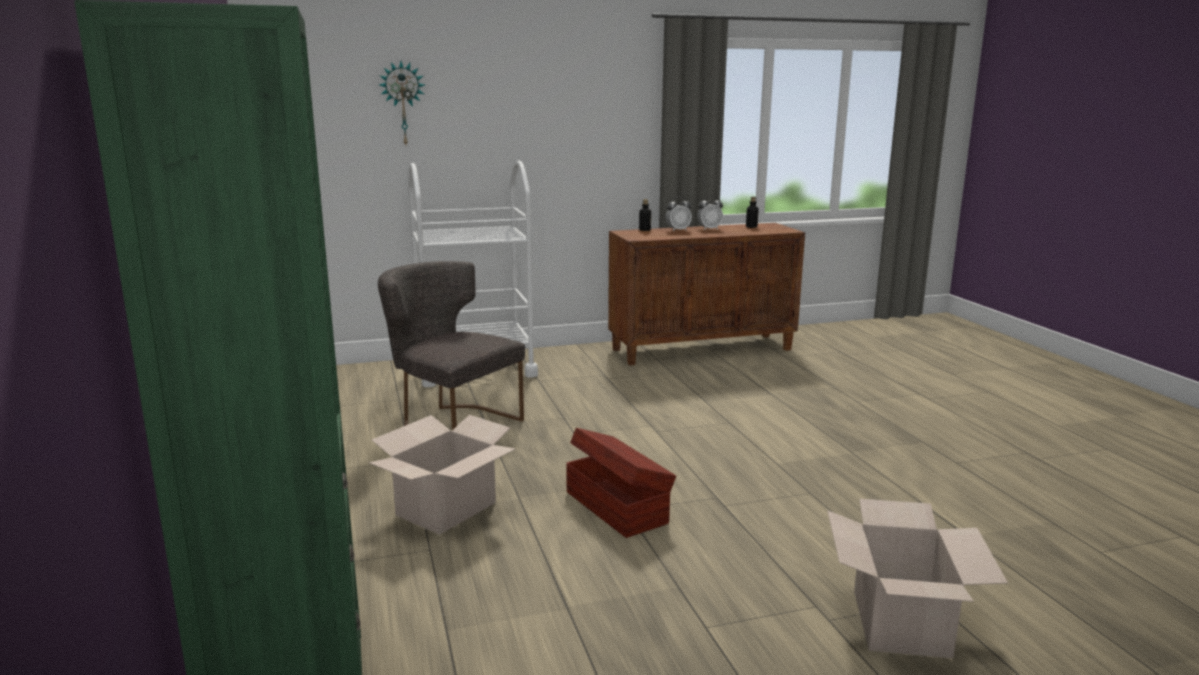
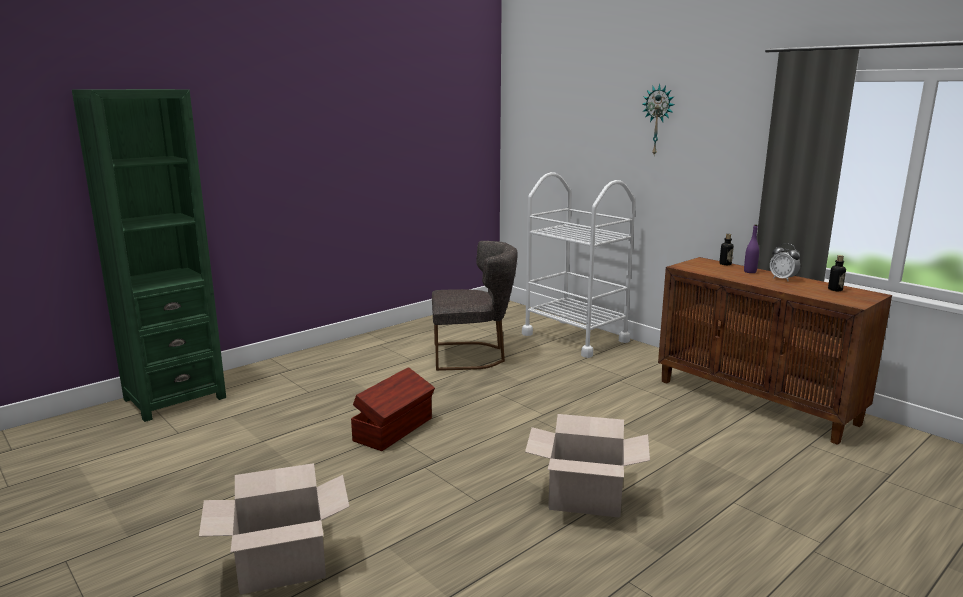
camera: 65 degrees right, 0 degrees up
cardboard box [369,415,516,535] -> cardboard box moved to [525,414,650,518]
grey chair [378,261,525,430] -> grey chair turned 75 degrees clockwise [432,241,518,371]
wall clock [379,61,425,145] -> wall clock moved to [642,84,675,155]
alarm clock [666,197,692,232] -> purple bottle [744,224,759,273]

